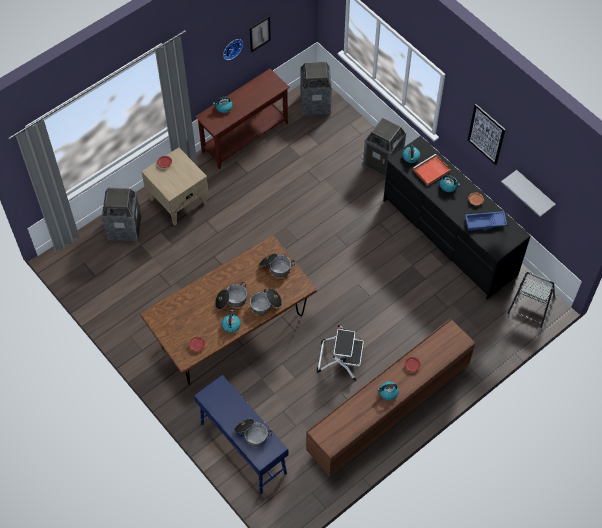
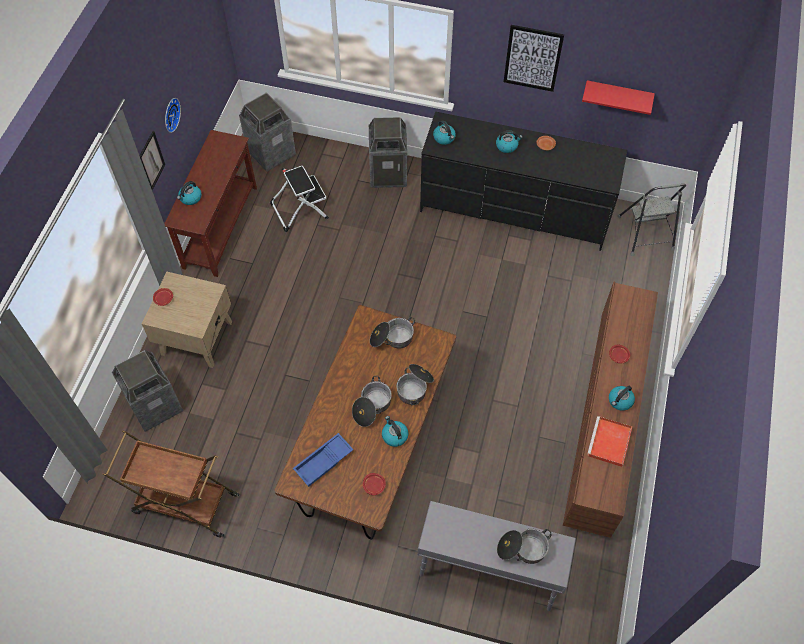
camera: 35 degrees left, 0 degrees up
blue console table [194,375,288,494] -> grey console table [418,501,576,611]
picture [249,16,271,53] -> picture moved to [140,131,165,190]
step ladder [316,325,364,381] -> step ladder moved to [270,166,329,233]
red tray [413,154,451,186] -> red tray moved to [587,416,632,467]
blue tray [465,211,507,230] -> blue tray moved to [293,433,354,487]
grey shelf [501,170,556,217] -> red shelf [582,80,655,115]
none -> brown cart [103,430,240,538]

